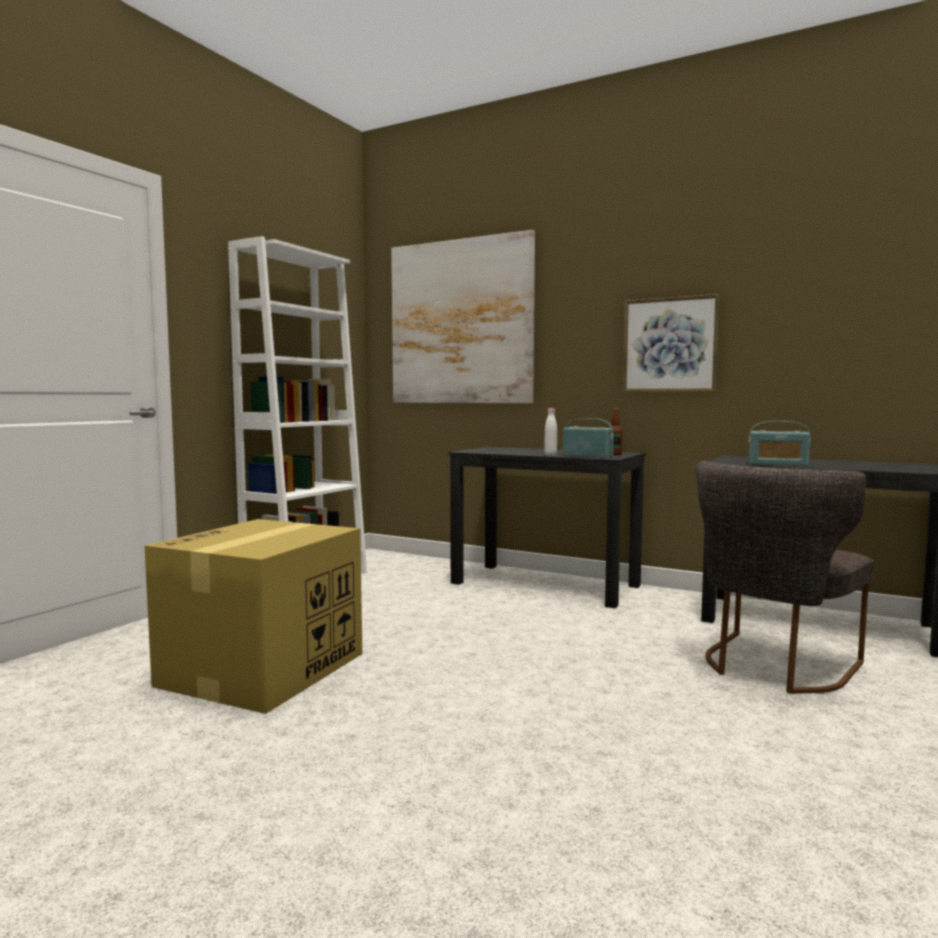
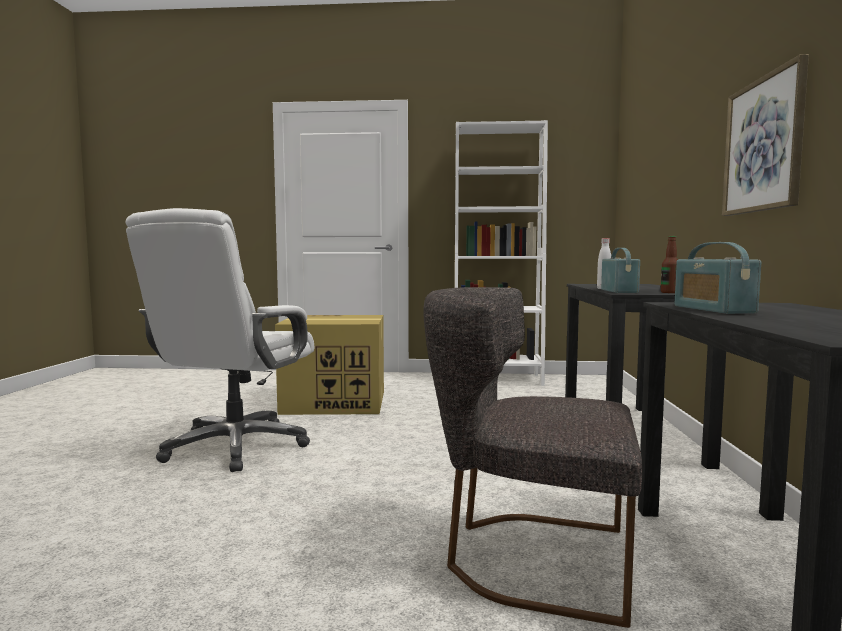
camera: 65 degrees right, 0 degrees up
picture [391,230,535,403] -> none
none -> white office chair [126,208,314,472]

